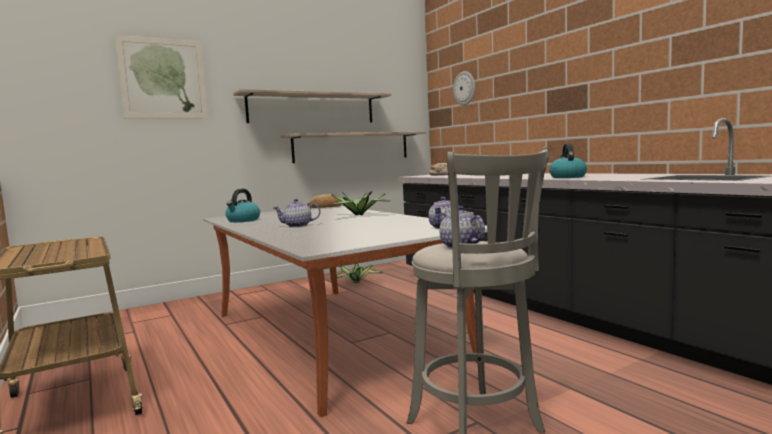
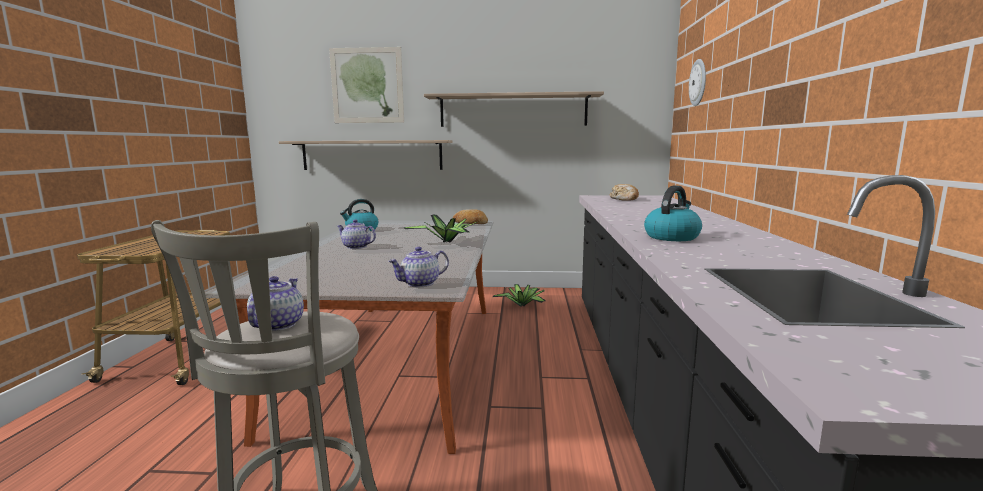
camera: 35 degrees right, 5 degrees up
shelf [281,131,426,163] -> shelf moved to [279,140,453,170]

